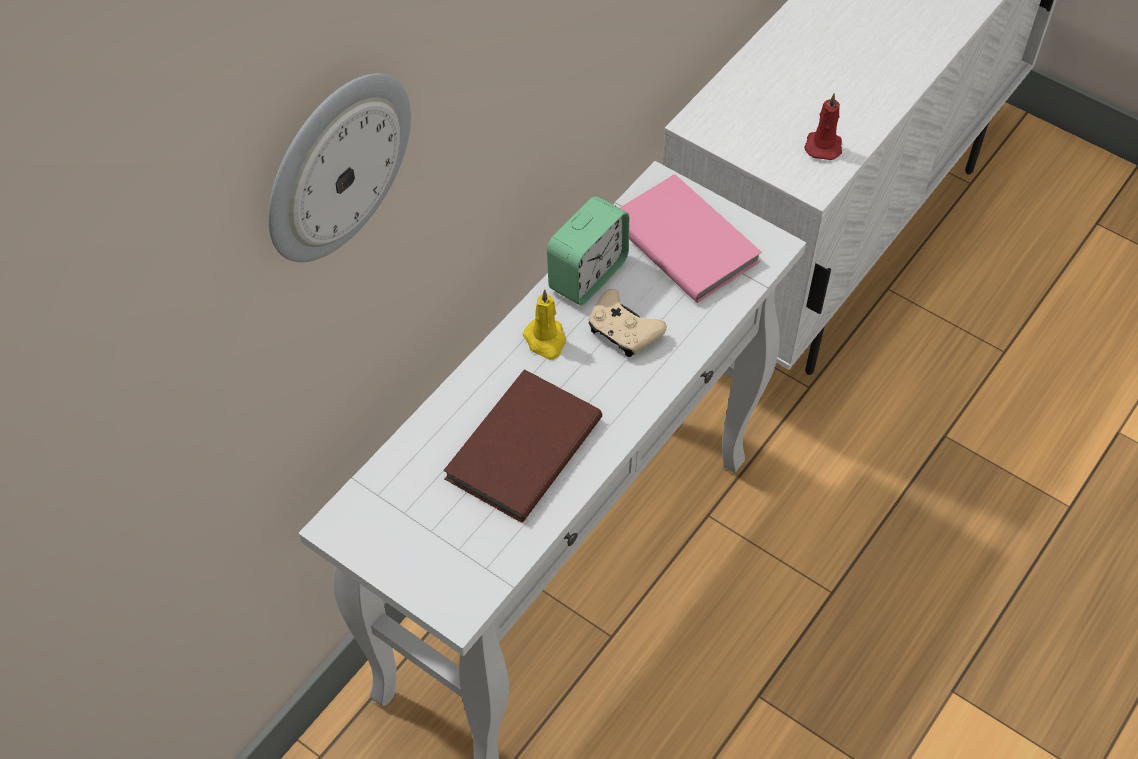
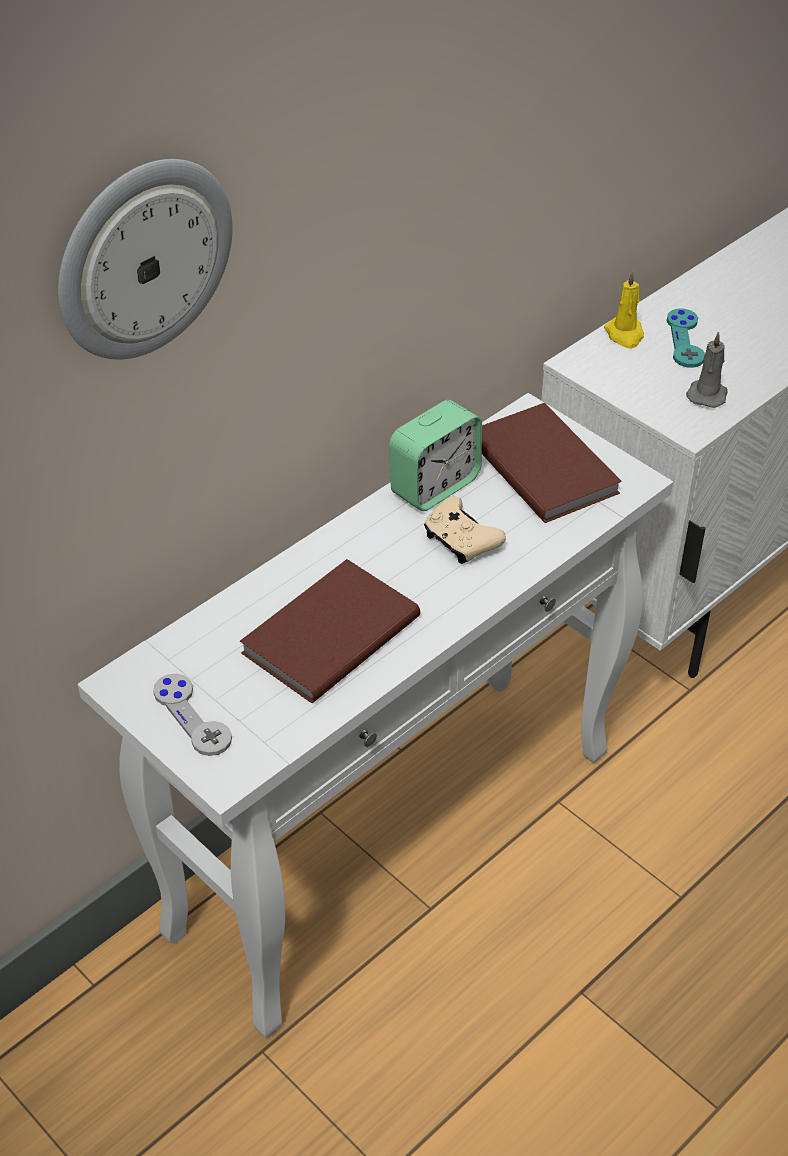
camera: 10 degrees right, 10 degrees down
yellow candle [523,289,566,360] -> yellow candle moved to [604,270,644,348]
pink book [620,174,762,303] -> brown book [482,403,622,523]
red candle [804,93,842,160] -> grey candle [686,331,727,408]
none -> grey game controller [153,673,232,756]
none -> turquoise game controller [667,309,705,368]

